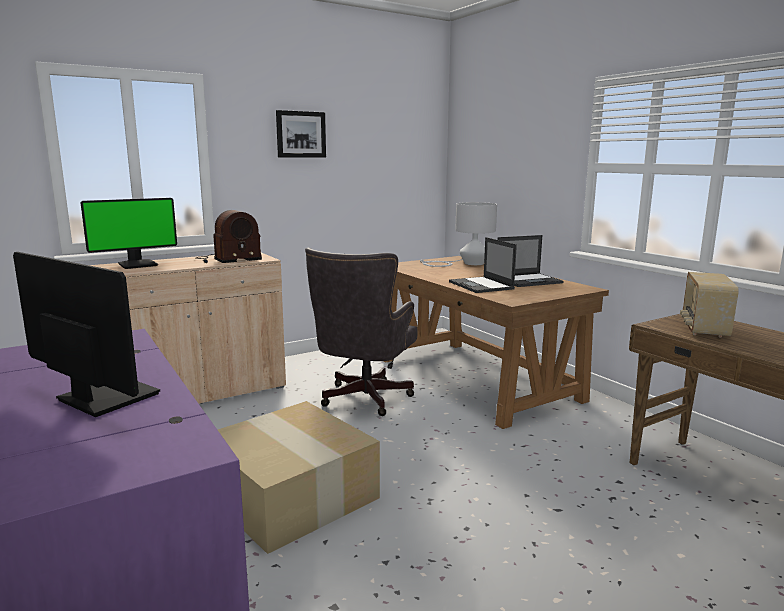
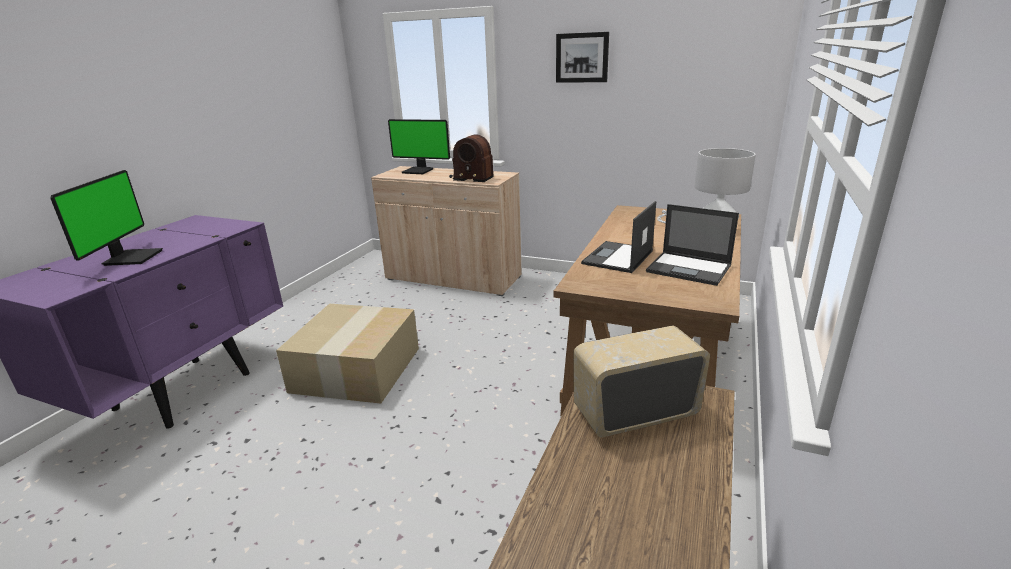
camera: 55 degrees right, 10 degrees up
grey office chair [305,248,418,416] -> none

